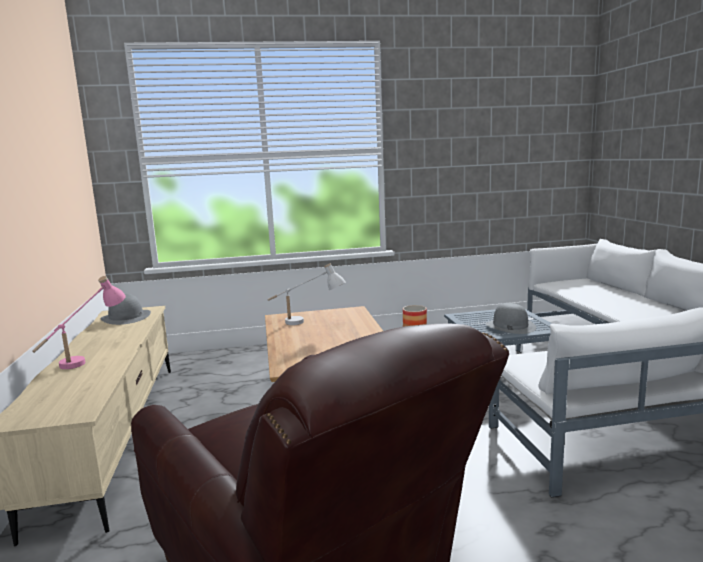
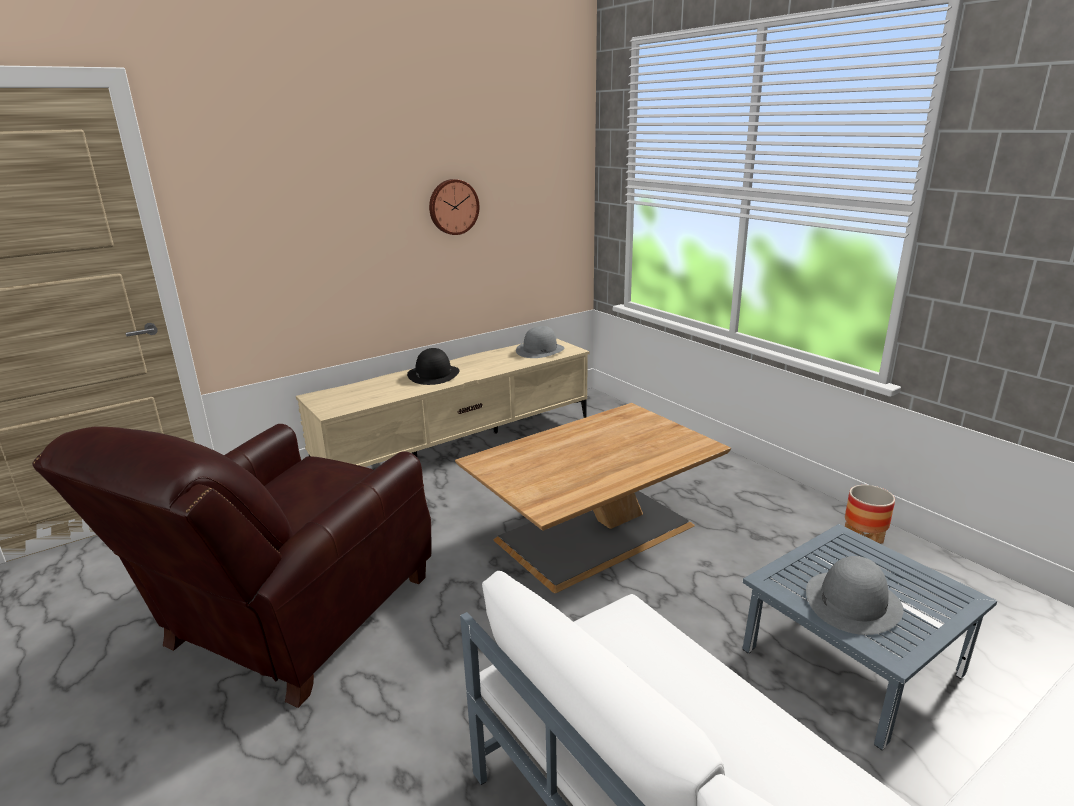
camera: 65 degrees right, 10 degrees up
pink table lamp [32,276,126,369] -> black hat [407,348,460,385]
white table lamp [267,263,346,325] -> none
none -> wall clock [429,179,479,235]

